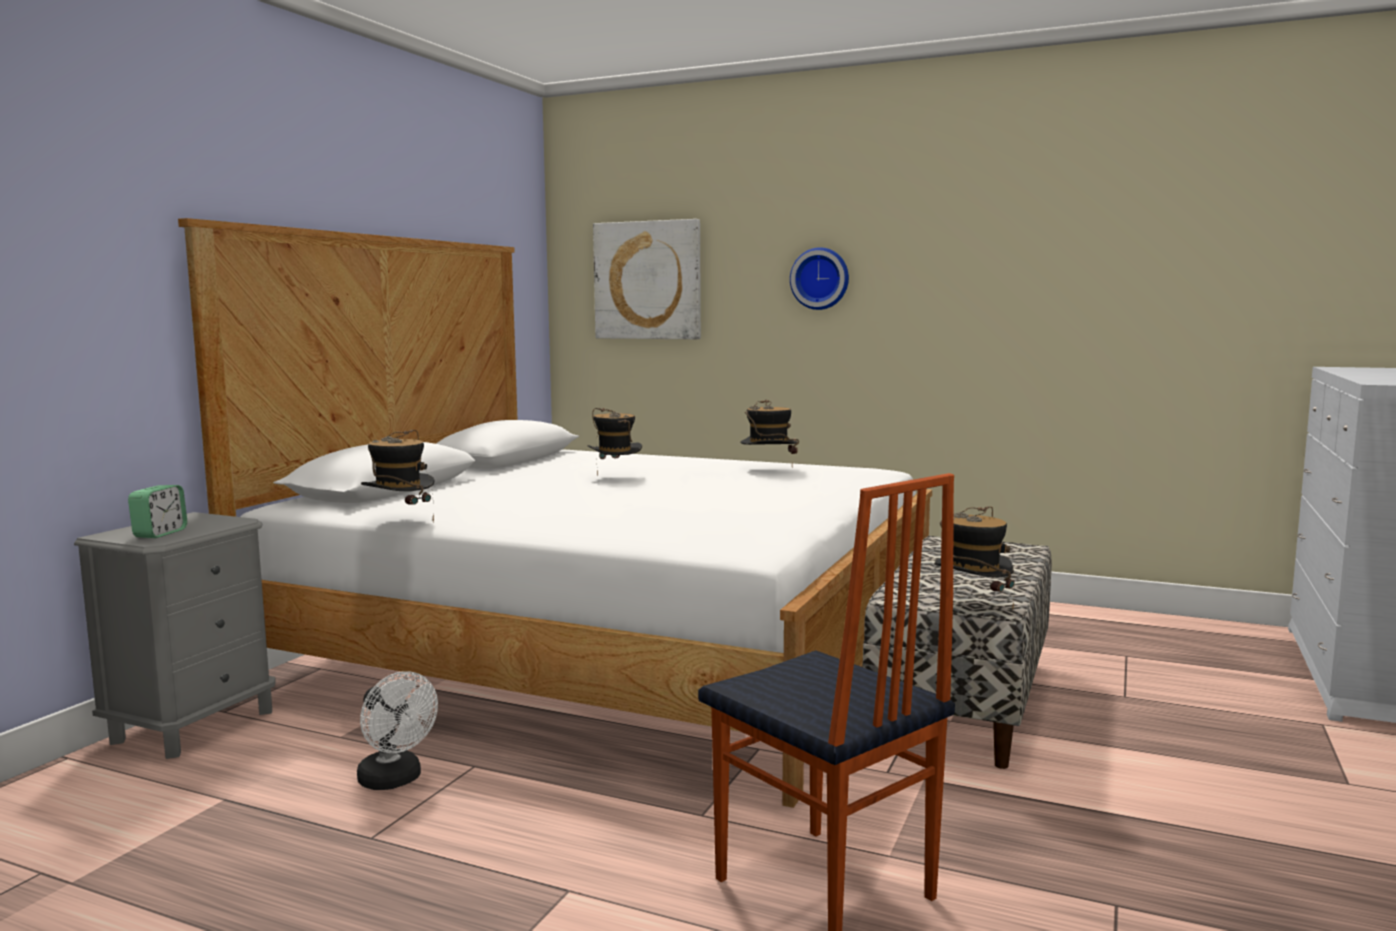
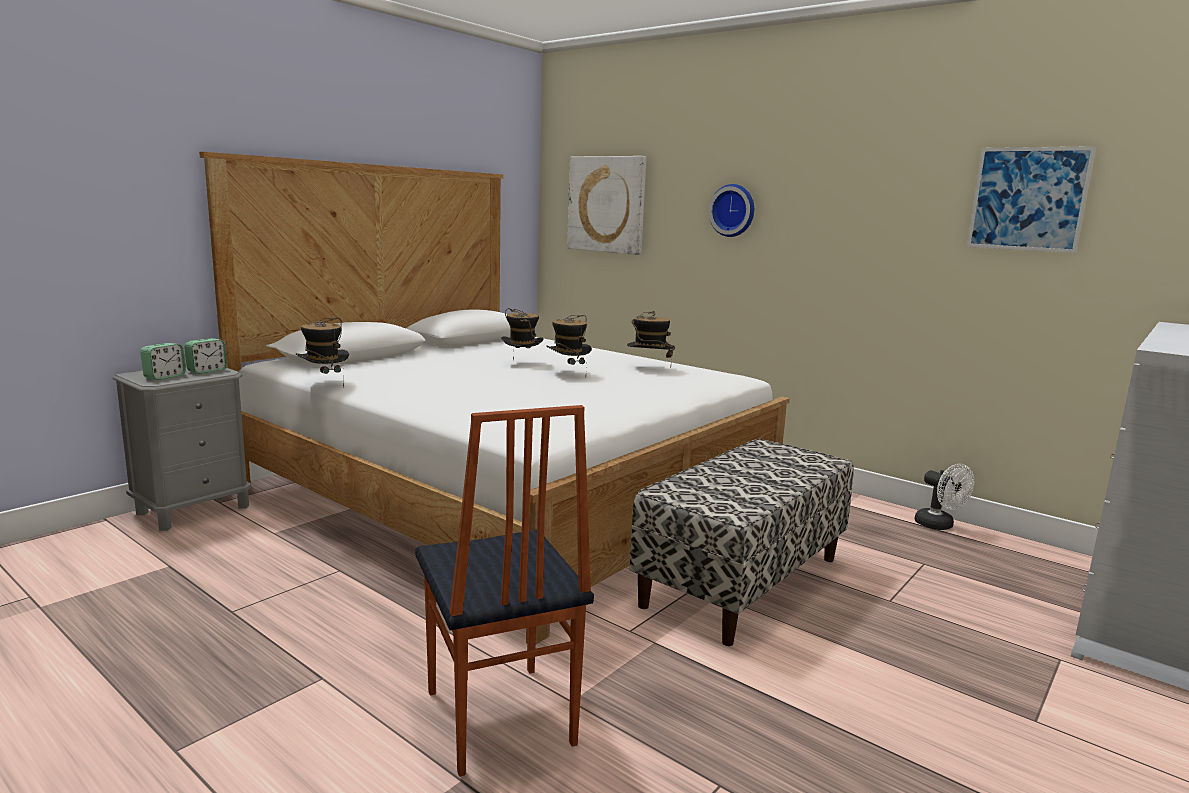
camera: 15 degrees right, 5 degrees up
white fan [357,671,438,790] -> white fan moved to [915,464,974,530]
hat [934,506,1015,611] -> hat moved to [546,315,592,370]
none -> alarm clock [184,338,227,374]
none -> picture [967,146,1096,253]

